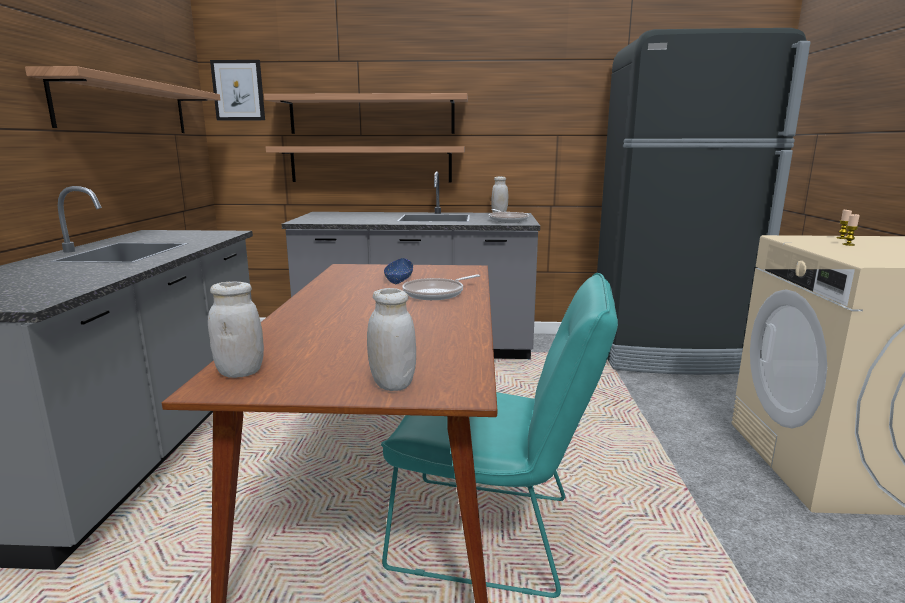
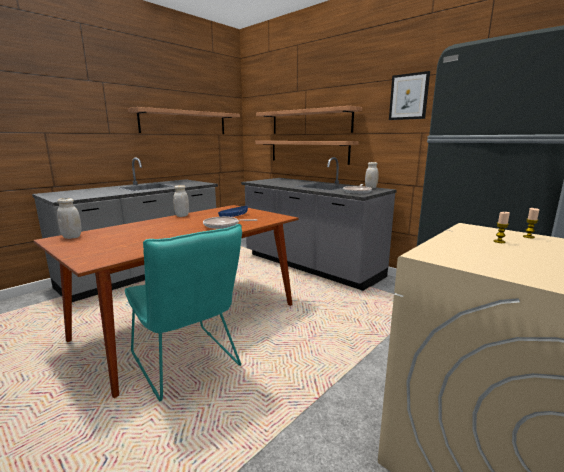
camera: 40 degrees right, 0 degrees up
picture [210,60,265,120] -> picture moved to [389,71,430,120]
white jar [367,288,416,391] -> white jar moved to [173,185,189,217]

